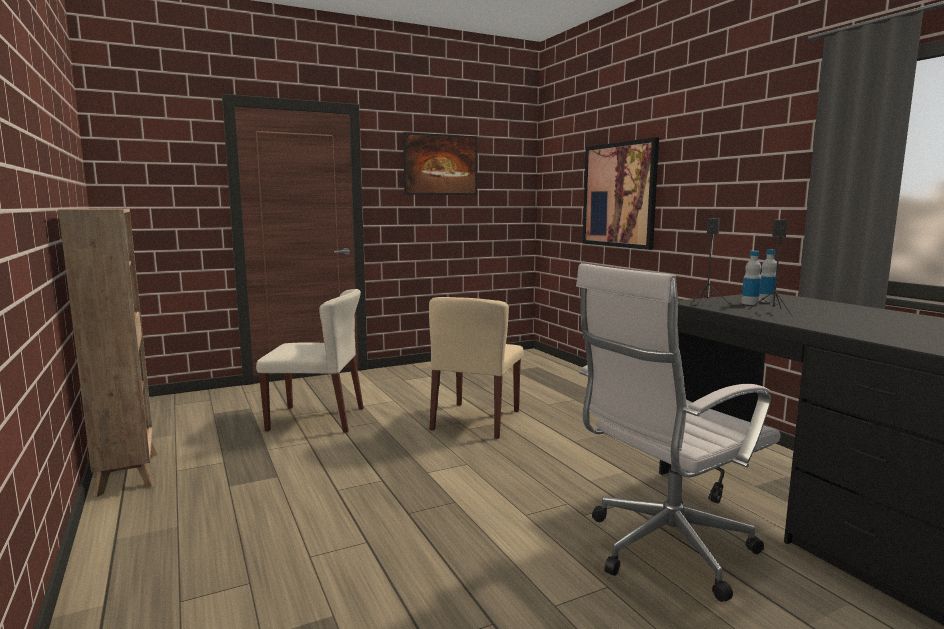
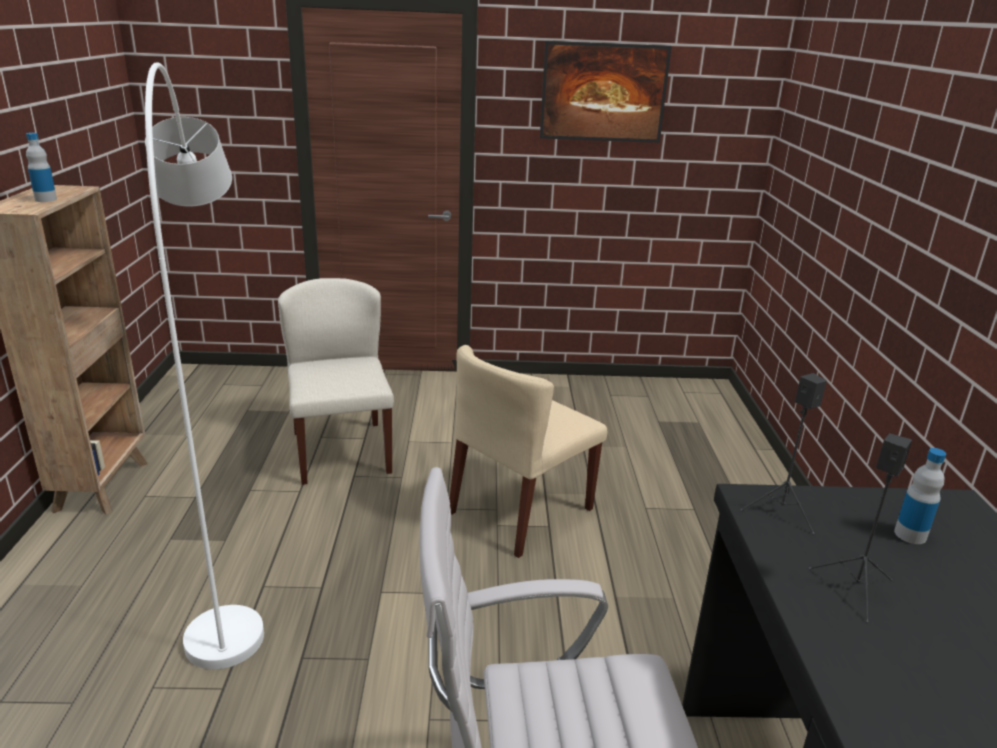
camera: 25 degrees right, 15 degrees up
beige chair [256,289,364,433] -> beige chair turned 135 degrees counterclockwise [278,278,394,485]
picture [583,137,659,250] -> none
bottle [742,251,761,305] -> bottle moved to [26,133,57,202]
none -> white floor lamp [145,62,264,669]

